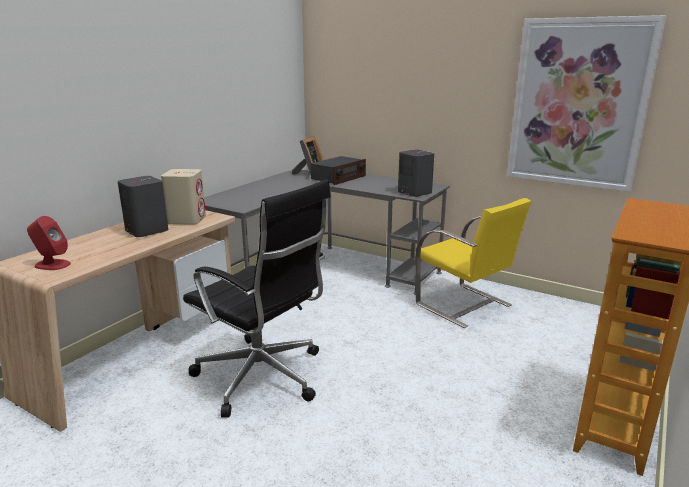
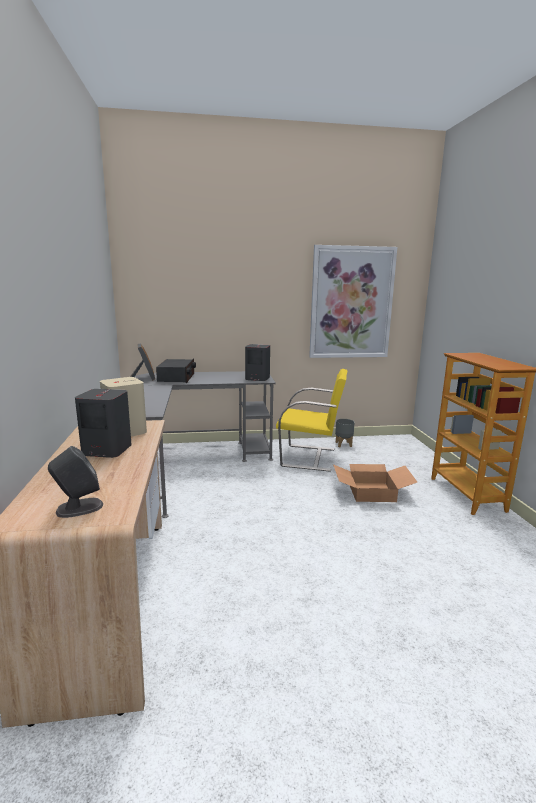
camera: 40 degrees left, 5 degrees down
red speaker [27,216,71,270] -> grey speaker [48,446,103,518]
black office chair [183,180,331,418] -> none
none -> cardboard box [333,464,417,502]
none -> grey planter [335,419,355,447]

